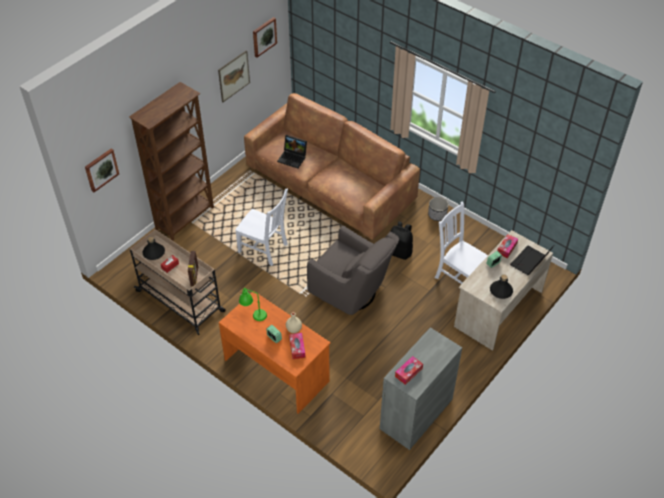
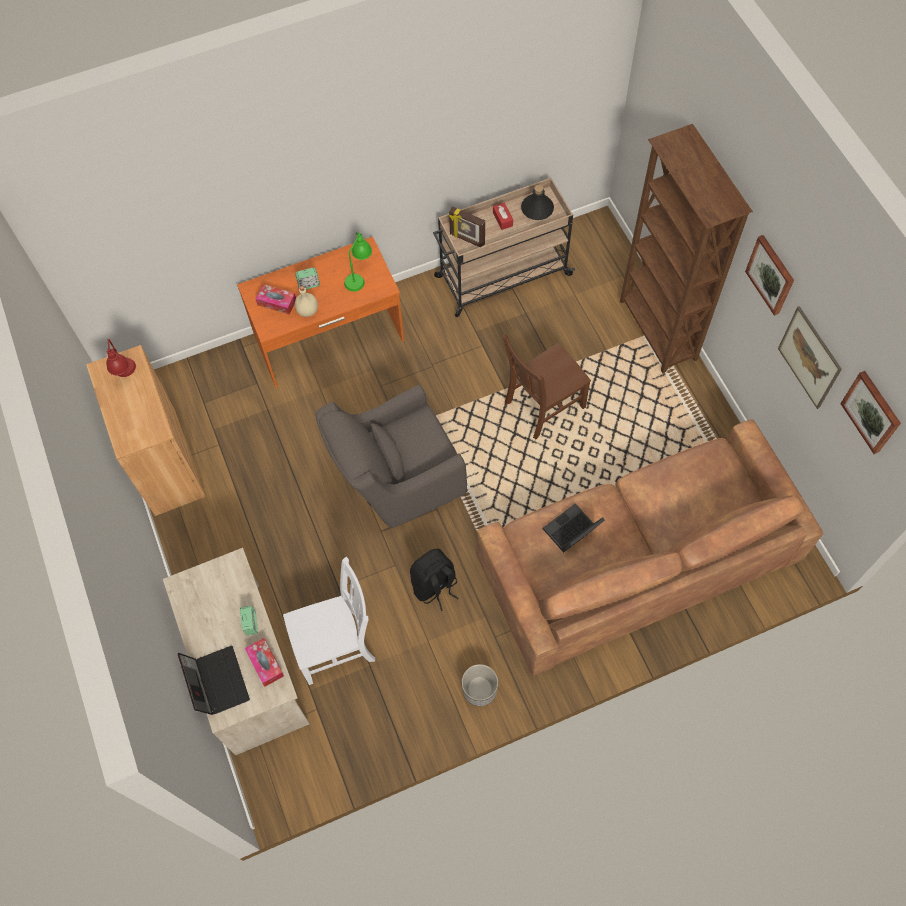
camera: 120 degrees right, 15 degrees up
picture [85,148,119,192] -> picture moved to [745,235,794,316]
white chair [235,189,288,266] -> brown chair [502,334,591,439]
laptop [277,135,307,168] -> laptop moved to [543,503,605,553]
grey cabinet [380,327,462,450] -> brown cabinet [86,345,206,516]
tissue box [395,356,423,385] -> red table lamp [106,339,136,377]
black bottle [490,275,513,299] -> none

